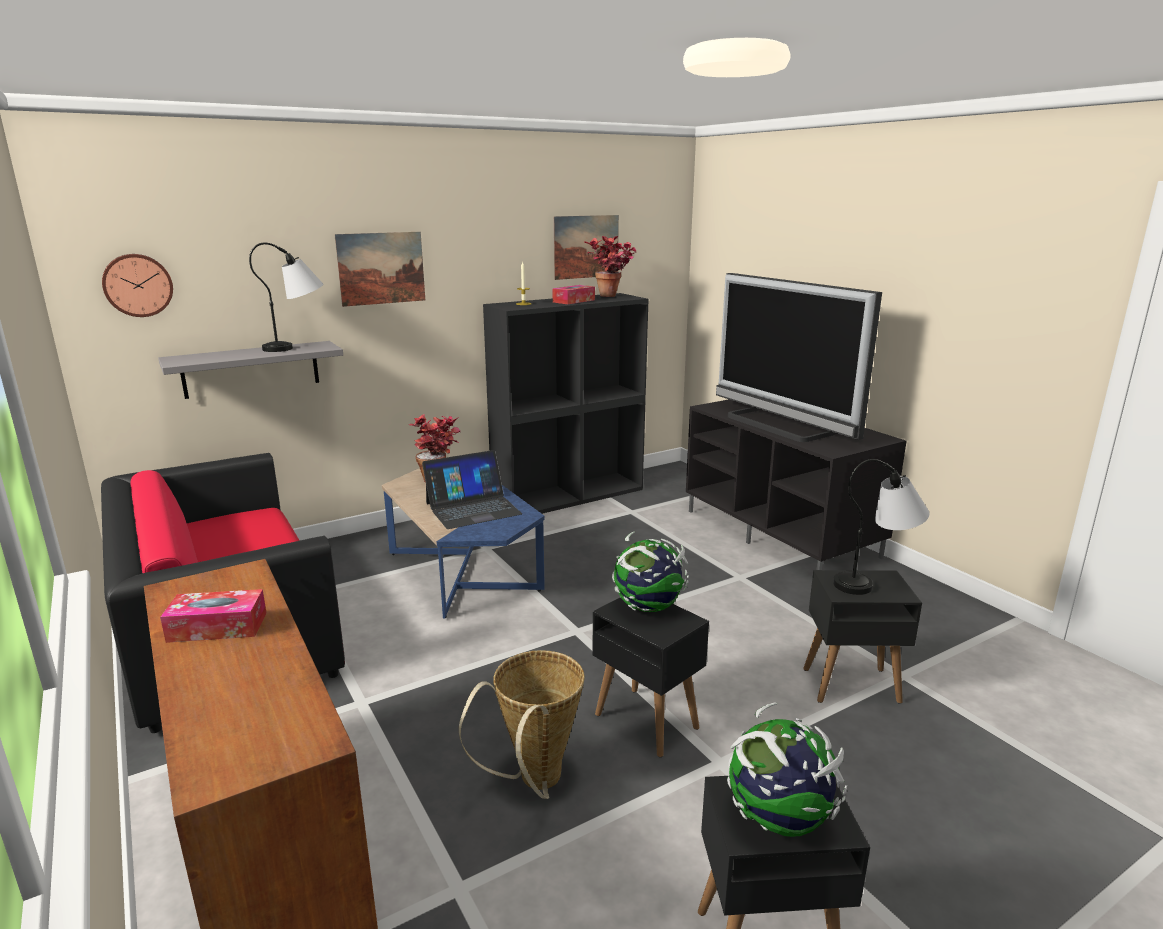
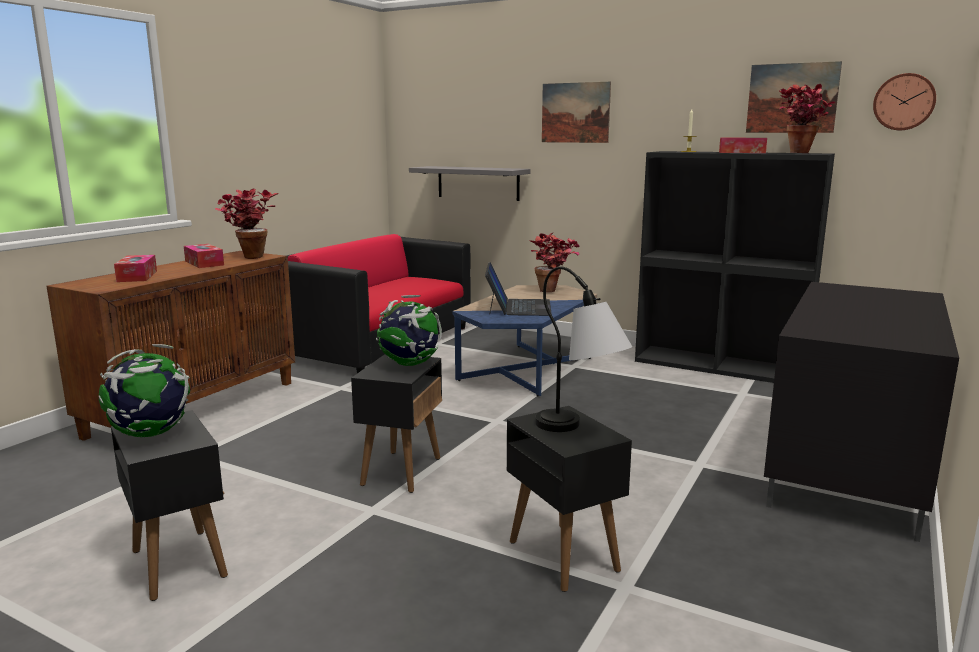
camera: 60 degrees right, 5 degrees down
wall clock [102,254,173,317] -> wall clock moved to [873,73,936,130]
table lamp [249,243,323,352] -> none
laptop [422,450,522,529] -> laptop turned 120 degrees counterclockwise [485,262,552,316]
basket [459,650,585,799] -> none
television [716,273,882,442] -> none
none -> tissue box [114,255,157,282]
none -> potted plant [215,188,278,259]

